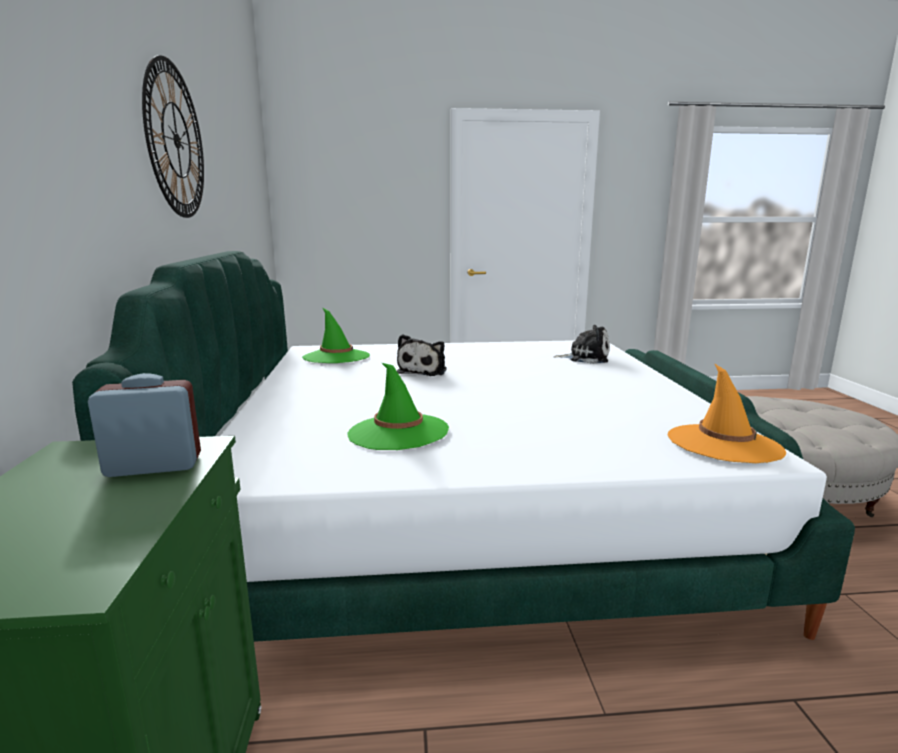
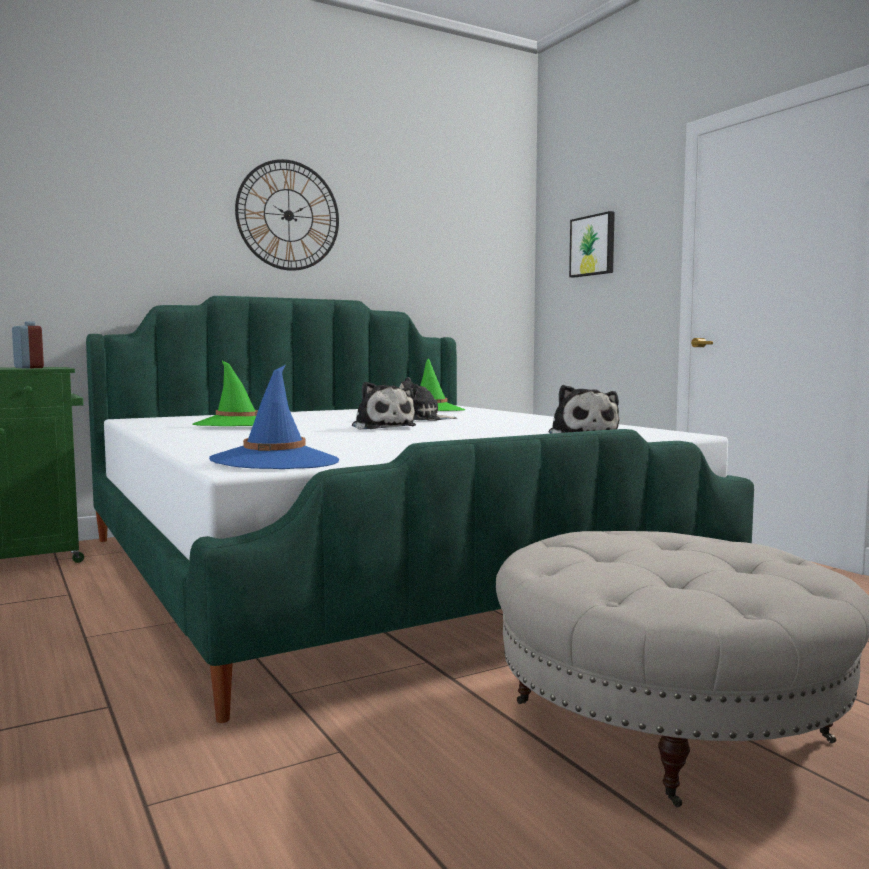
camera: 65 degrees right, 10 degrees down
orange hat [668,363,786,463] -> blue hat [209,365,339,469]
none -> plush toy [352,382,416,429]
none -> picture [569,211,615,278]

